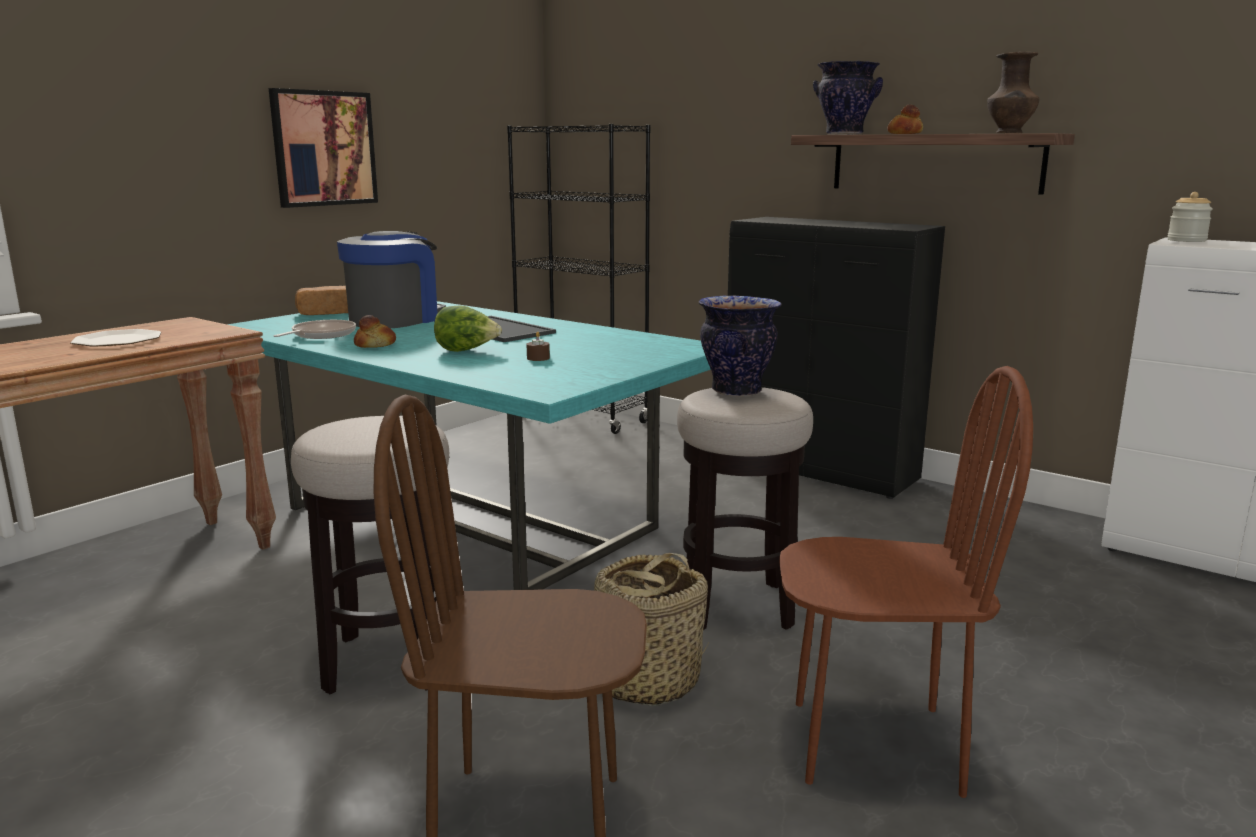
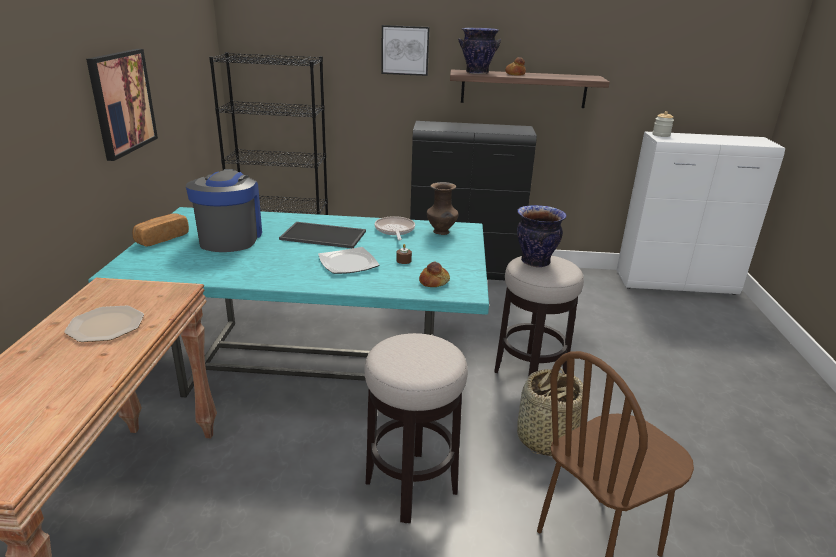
camera: 35 degrees left, 10 degrees up
frying pan [273,320,356,339] -> frying pan moved to [375,216,415,240]
bread [354,315,396,348] -> bread moved to [419,262,450,287]
lettuce [434,305,502,352] -> plate [318,247,379,274]
brown chair [779,366,1033,798] -> none
brown vase [987,52,1039,133] -> brown vase moved to [427,182,459,235]
none -> picture [381,25,429,76]

